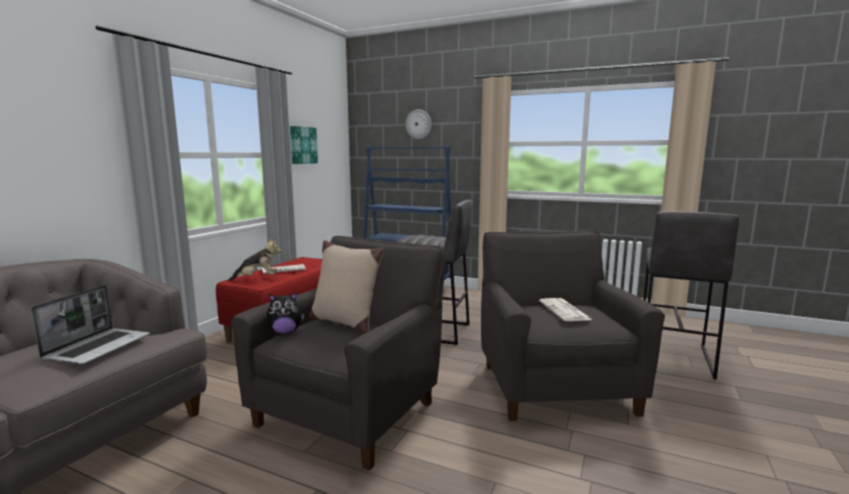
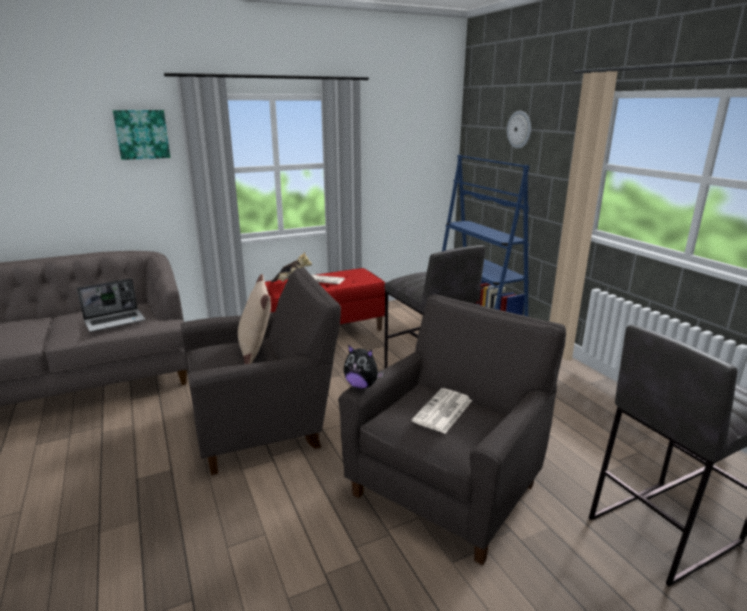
camera: 40 degrees right, 10 degrees up
plush toy [267,292,305,334] -> plush toy moved to [344,345,384,389]
picture [290,126,318,164] -> picture moved to [113,110,170,160]

